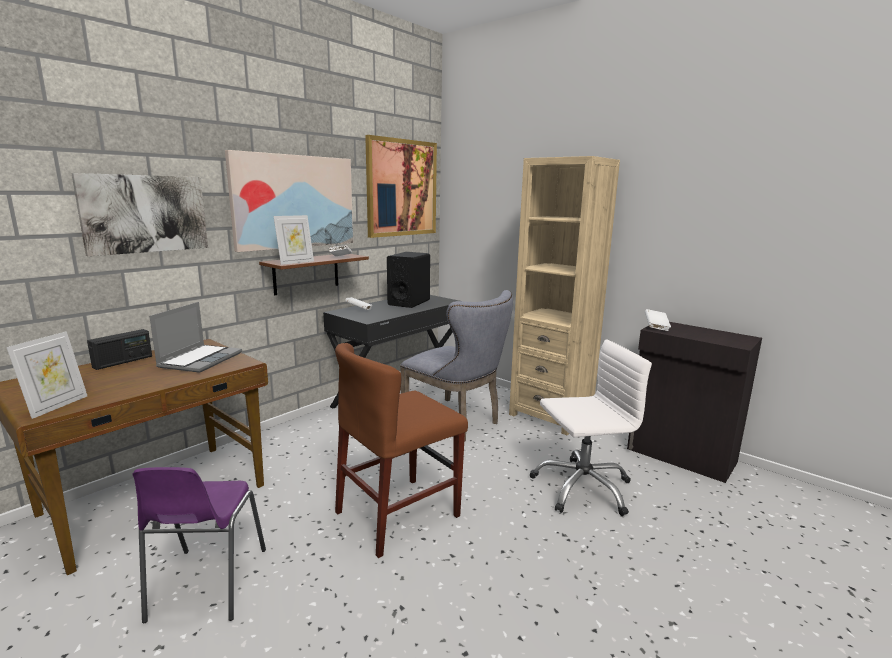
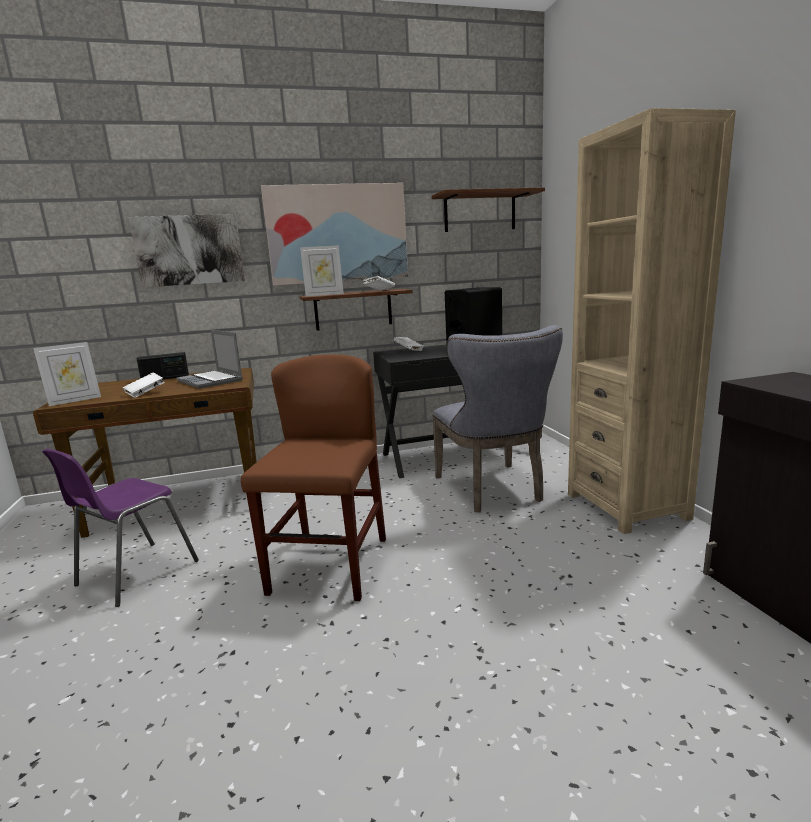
camera: 35 degrees right, 0 degrees up
laptop [149,302,242,373] -> laptop turned 90 degrees clockwise [176,330,243,389]
brown chair [335,343,468,558] -> brown chair turned 105 degrees clockwise [241,354,386,601]
picture [365,135,437,238] -> brown shelf [431,187,545,232]
white office chair [529,340,652,516] -> none
white book [645,309,671,331] -> white book moved to [123,373,165,398]

